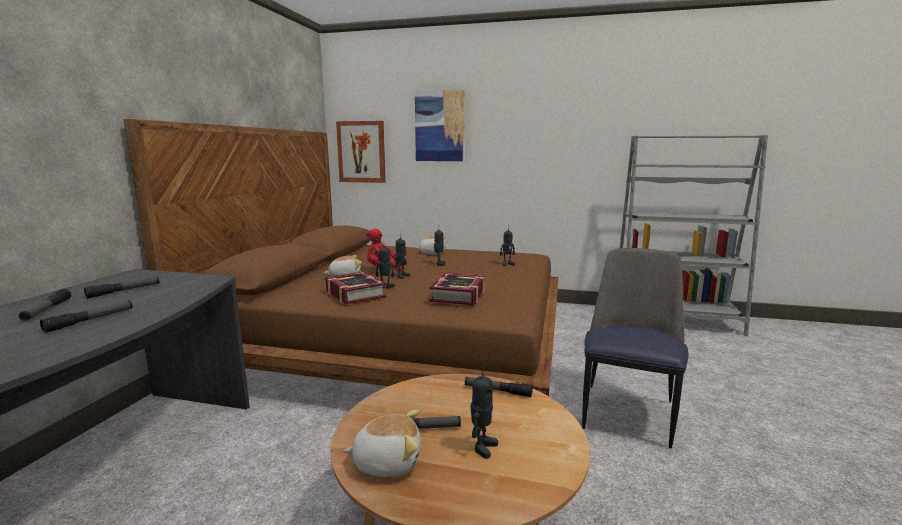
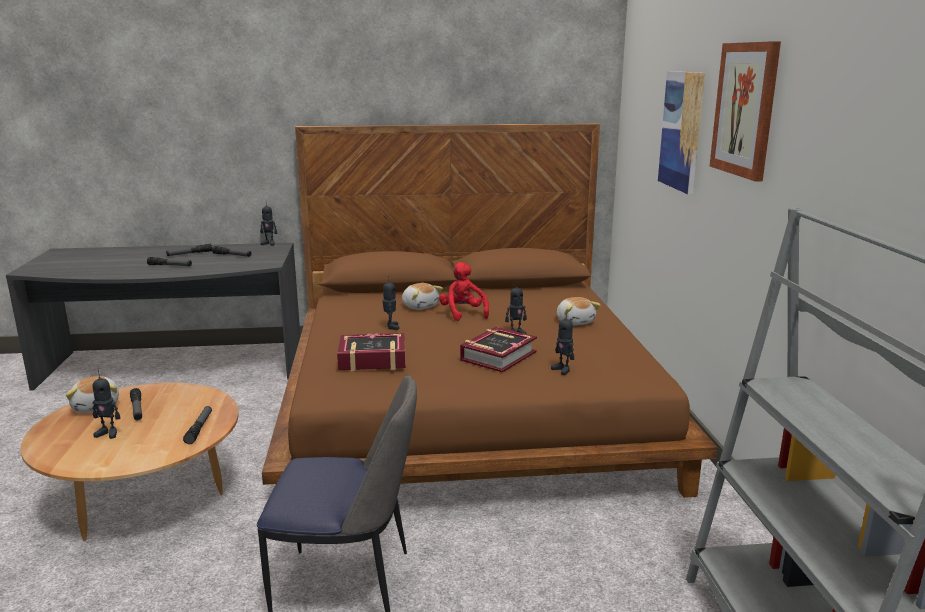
camera: 70 degrees right, 5 degrees up
book [325,271,387,304] -> book moved to [460,327,537,372]
picture [336,121,386,183] -> picture moved to [710,41,781,181]
toy robot [395,233,410,279] -> toy robot moved to [260,205,277,246]

